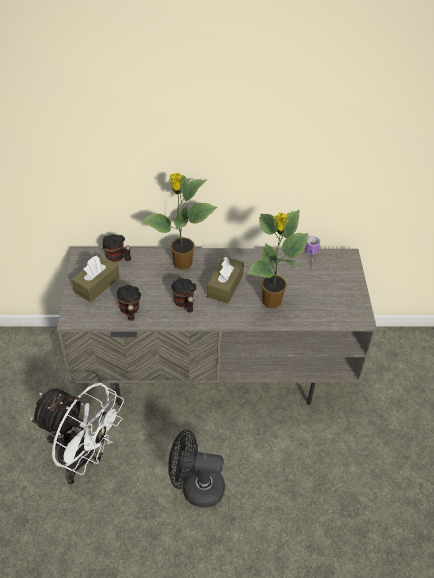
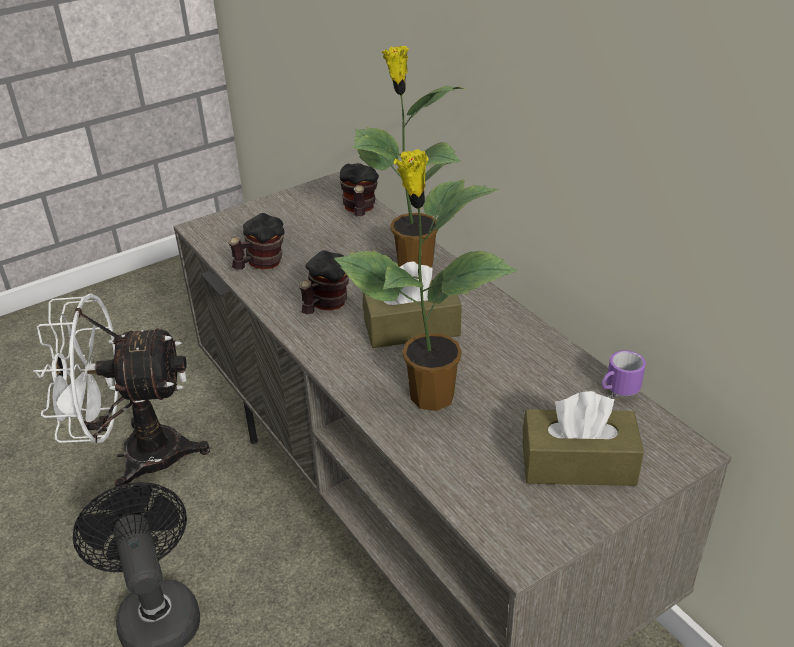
camera: 60 degrees right, 10 degrees down
white fan [30,383,124,485] -> white fan turned 90 degrees clockwise [33,294,210,490]
brown tissue box [72,255,120,302] -> brown tissue box moved to [523,391,644,486]

